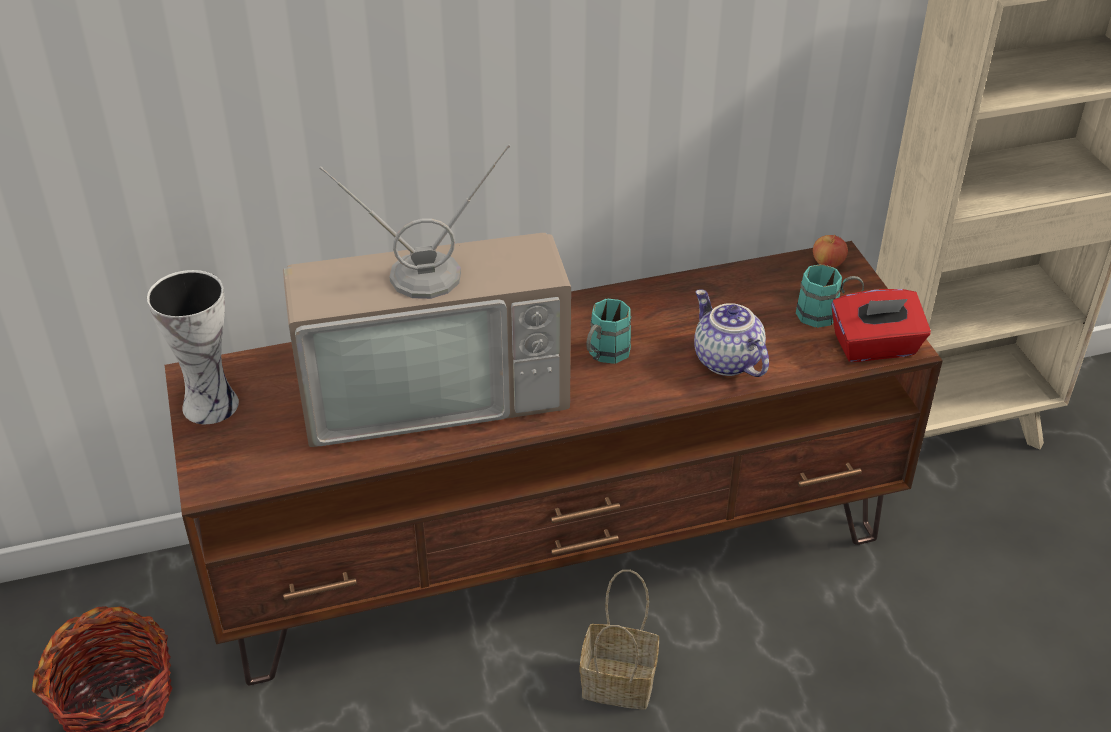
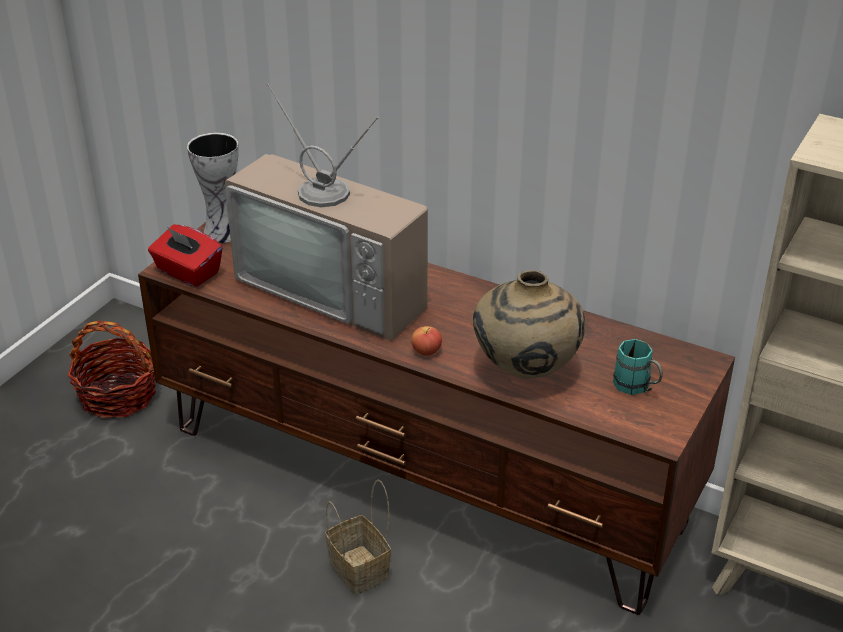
camera: 45 degrees right, 5 degrees down
turquoise mug [586,299,631,364] -> none
teapot [694,289,769,377] -> beige vase [473,270,585,379]
apple [813,235,848,268] -> apple moved to [411,326,442,356]
red tissue box [831,289,931,362] -> red tissue box moved to [148,225,223,287]

